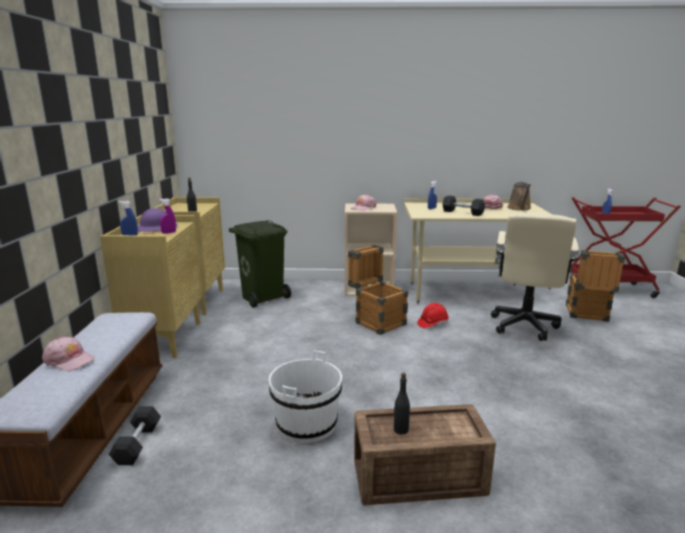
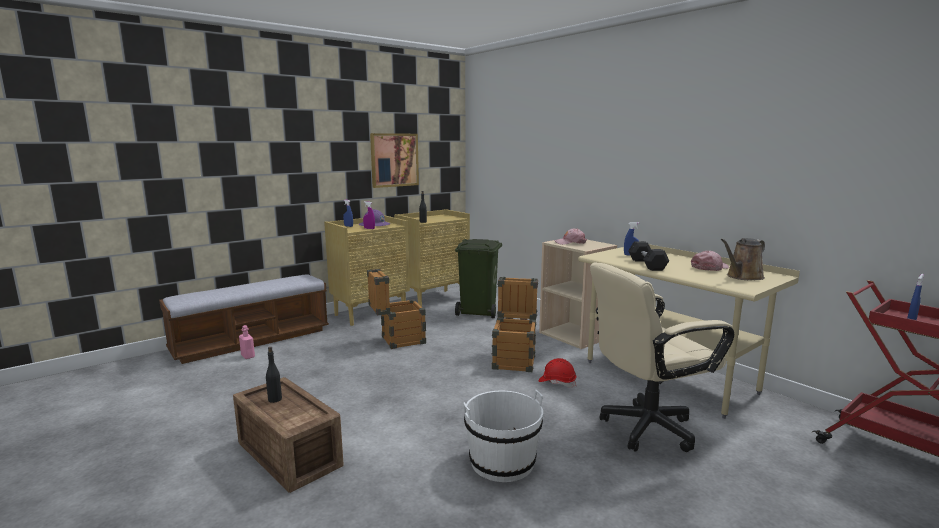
camera: 50 degrees right, 5 degrees down
pink cap [42,337,95,371] -> none
black dumbbell [109,406,161,465] -> pink bottle [239,325,255,359]
white bucket [269,350,342,443] -> white bucket moved to [463,389,543,482]
crate [566,250,625,322] -> crate moved to [367,269,426,349]
none -> picture [370,133,419,188]

